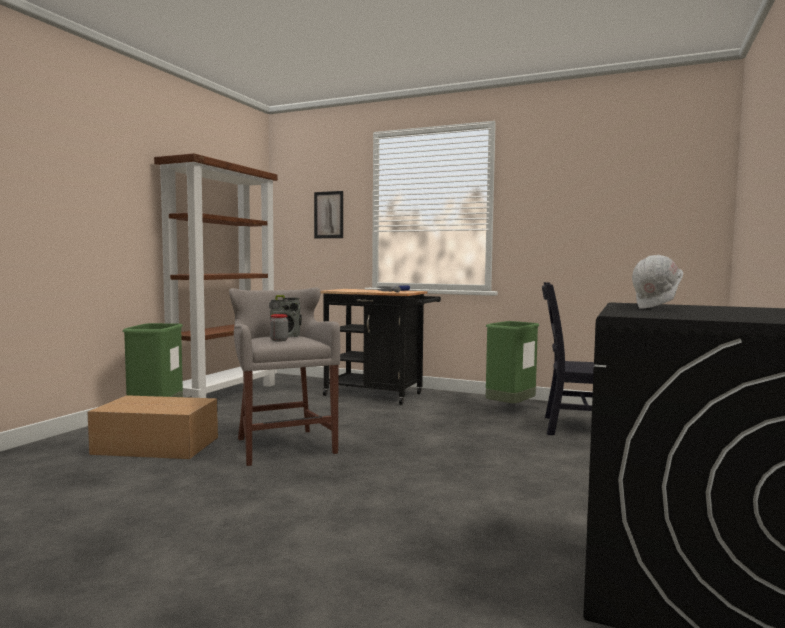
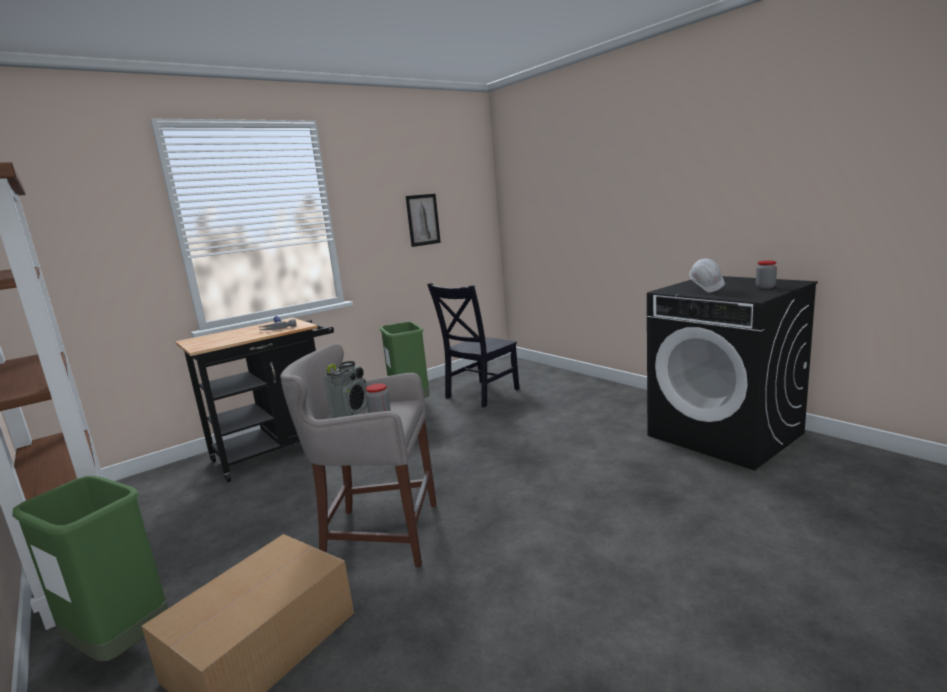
camera: 60 degrees left, 10 degrees up
picture [314,191,343,238] -> picture moved to [406,194,441,247]
none -> jar [756,261,777,289]

